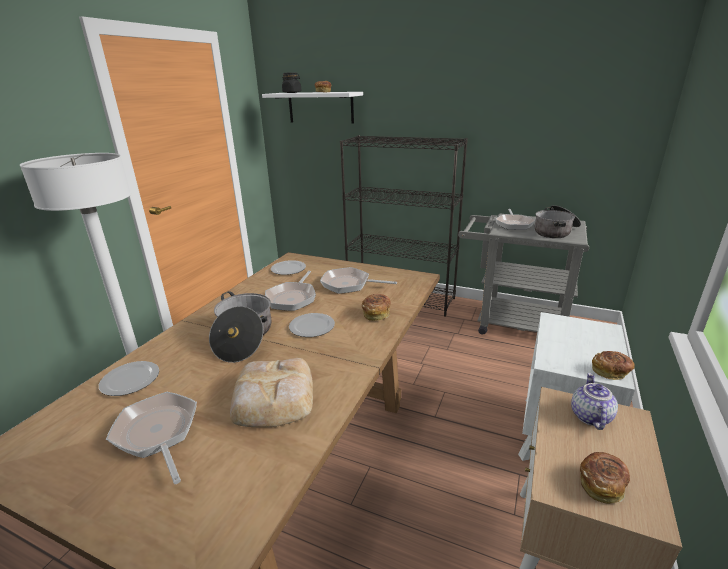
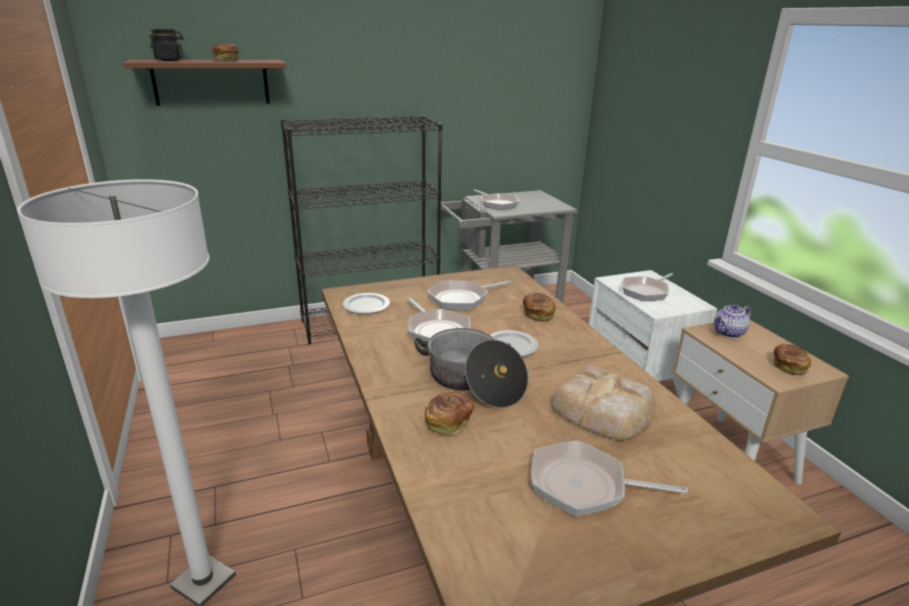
camera: 45 degrees left, 0 degrees up
plate [99,361,159,396] -> none
white shelf [262,92,363,123] -> brown shelf [123,59,286,106]
cooking pot [535,205,581,238] -> none
teapot [571,373,618,430] -> teapot turned 90 degrees counterclockwise [714,304,751,338]
bread [592,351,635,380] -> bread moved to [425,392,474,435]
none -> frying pan [622,273,673,301]

